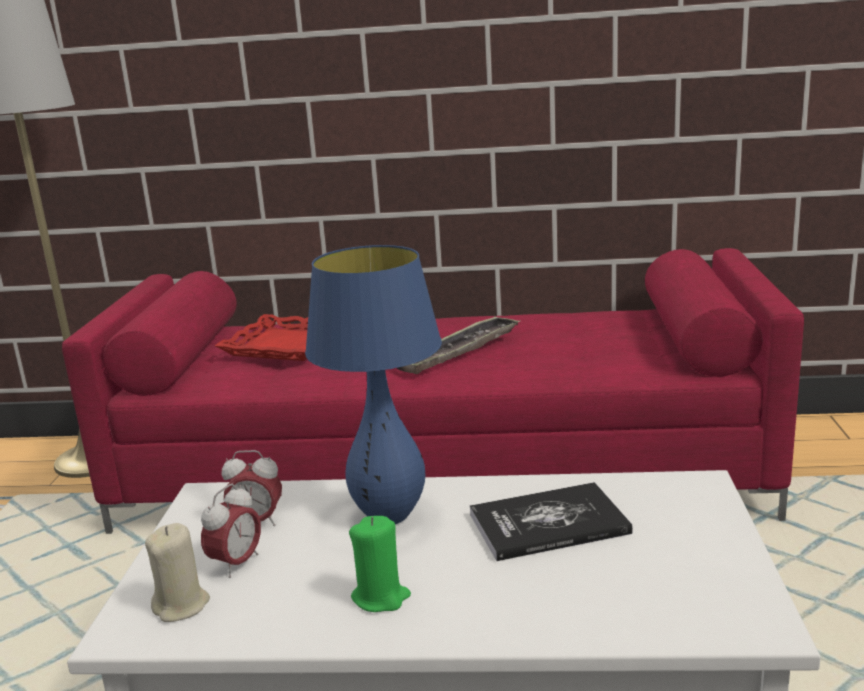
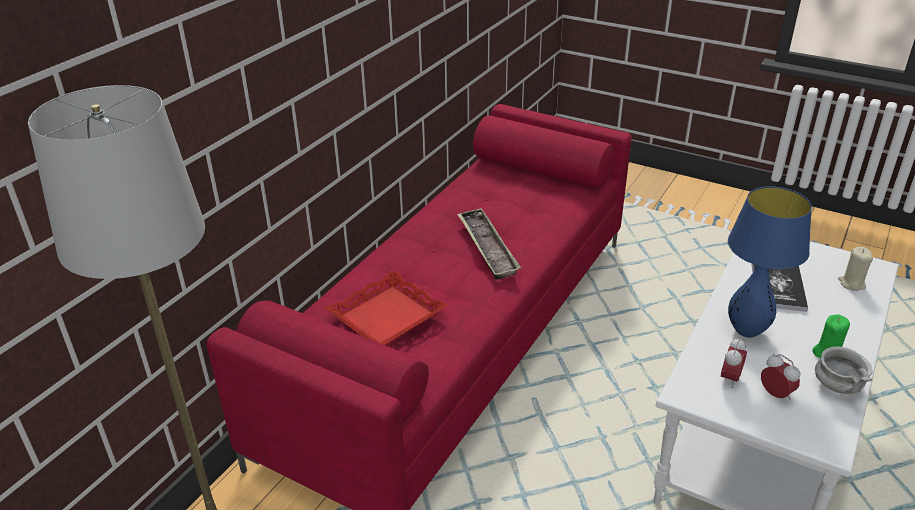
camera: 65 degrees left, 15 degrees up
beige candle [145,523,210,622] -> beige candle moved to [838,247,873,291]
none -> grey bowl [815,346,873,394]

